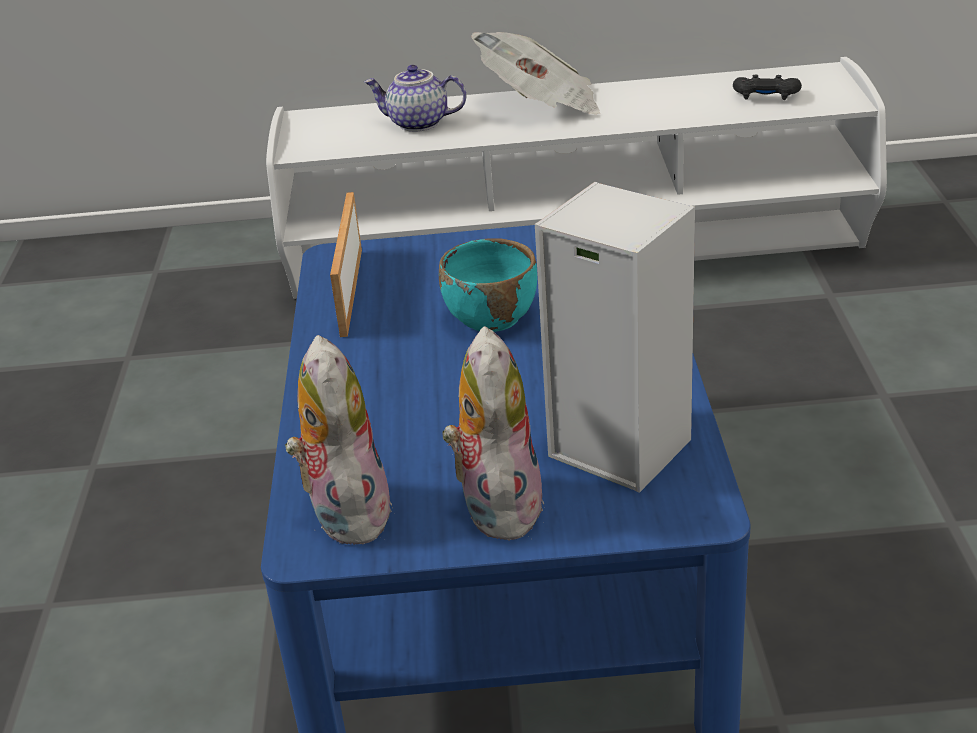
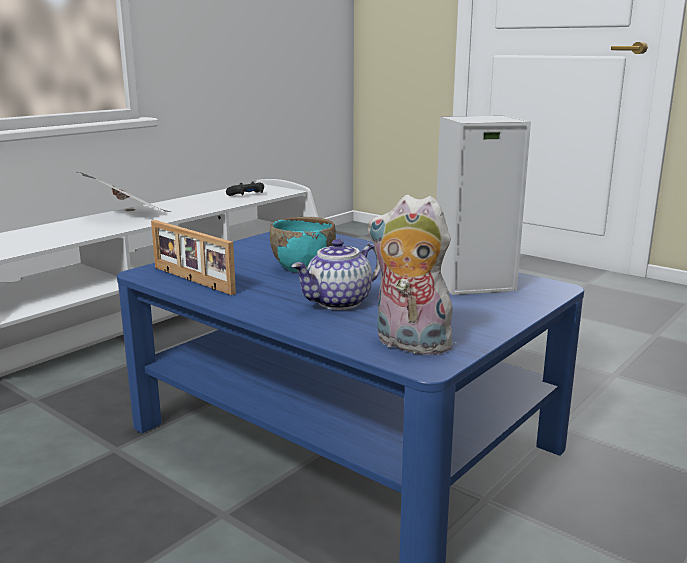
camera: 50 degrees left, 15 degrees down
teapot [364,65,466,132] -> teapot moved to [291,239,381,310]
plush toy [442,326,544,541] -> none

